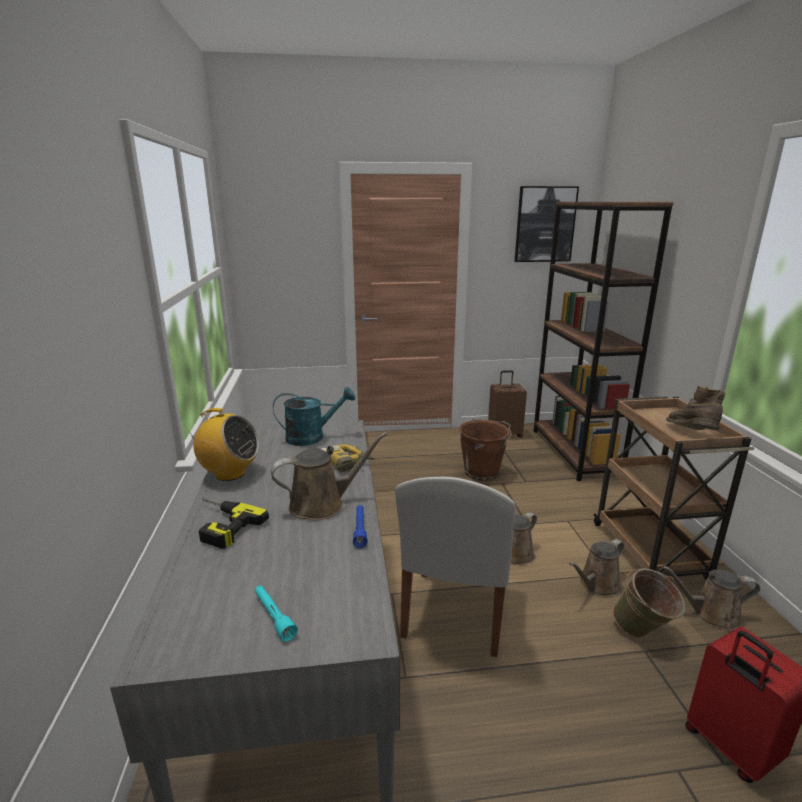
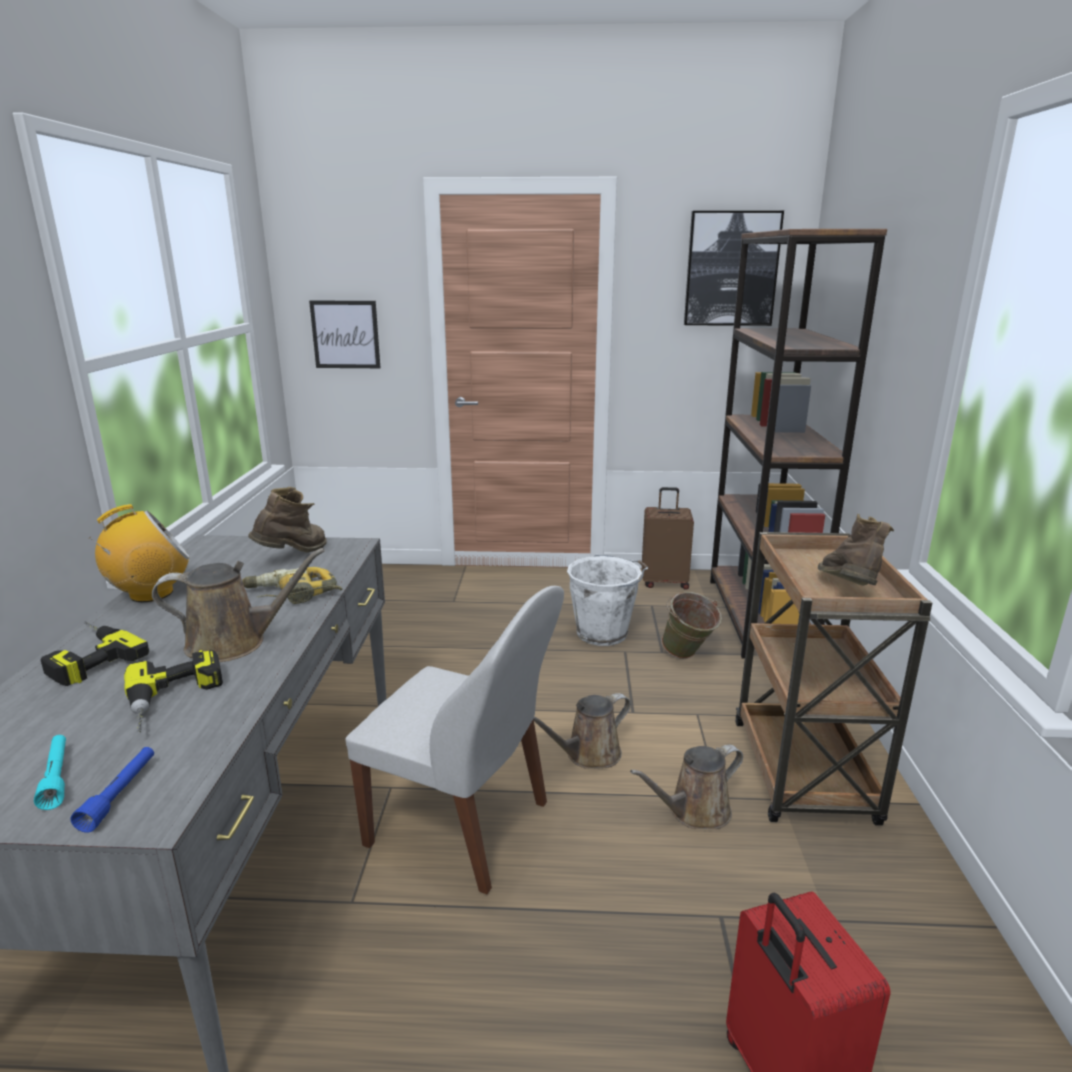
camera: 10 degrees right, 0 degrees up
radio [185,408,259,481] -> radio turned 60 degrees counterclockwise [89,504,190,602]
turquoise watering can [273,387,355,446] -> brown boot [248,487,327,553]
blue flashlight [353,505,368,548] -> blue flashlight moved to [70,747,154,833]
white chair [395,477,516,657] -> white chair turned 90 degrees counterclockwise [345,586,564,894]
brown bucket [459,419,511,481] -> white bucket [567,555,648,646]
green bucket [613,568,685,638] -> green bucket moved to [662,592,722,659]
brown watering can [662,566,760,630] -> none
none -> power drill [124,650,223,732]
none -> picture [309,301,380,368]

